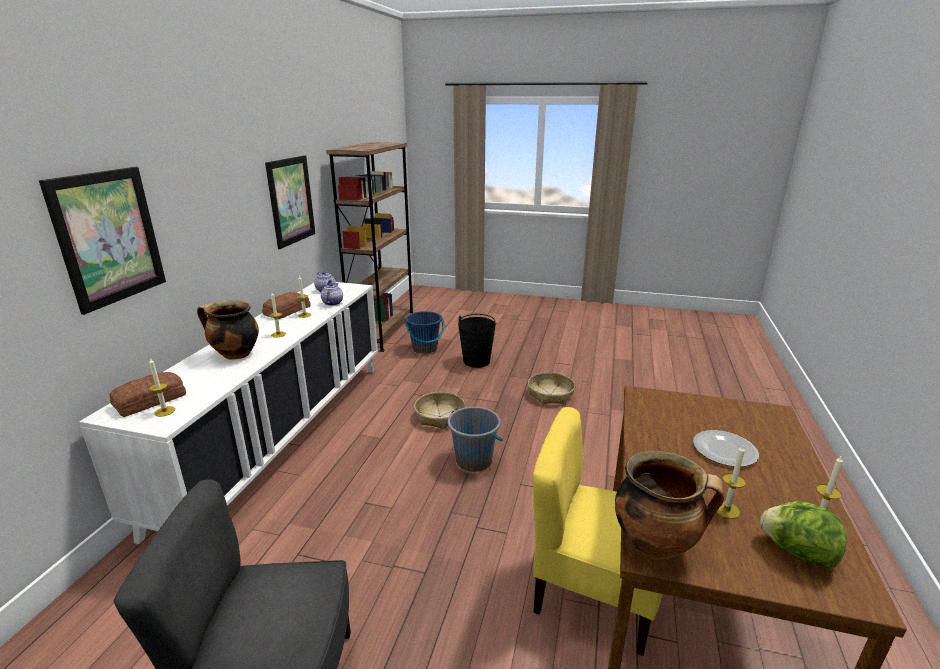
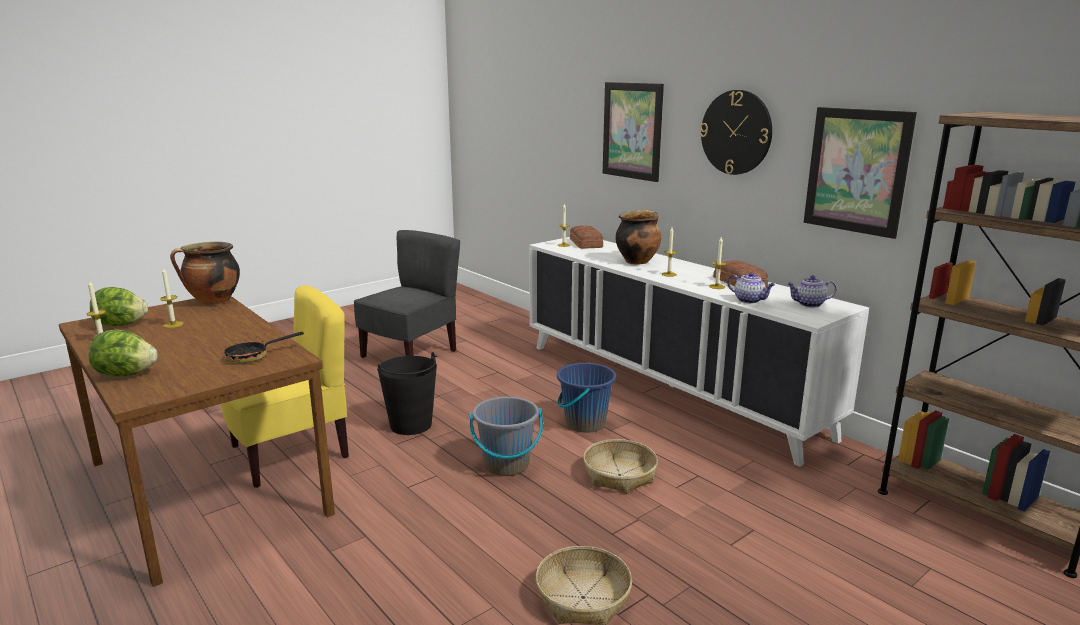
camera: 125 degrees right, 5 degrees down
blue bucket [404,311,445,354] -> blue bucket moved to [557,362,616,433]
black bucket [458,314,497,368] -> black bucket moved to [377,352,438,435]
plate [693,430,759,467] -> none
none -> lettuce [88,329,158,376]
none -> frying pan [224,332,304,363]
none -> wall clock [700,90,772,175]

